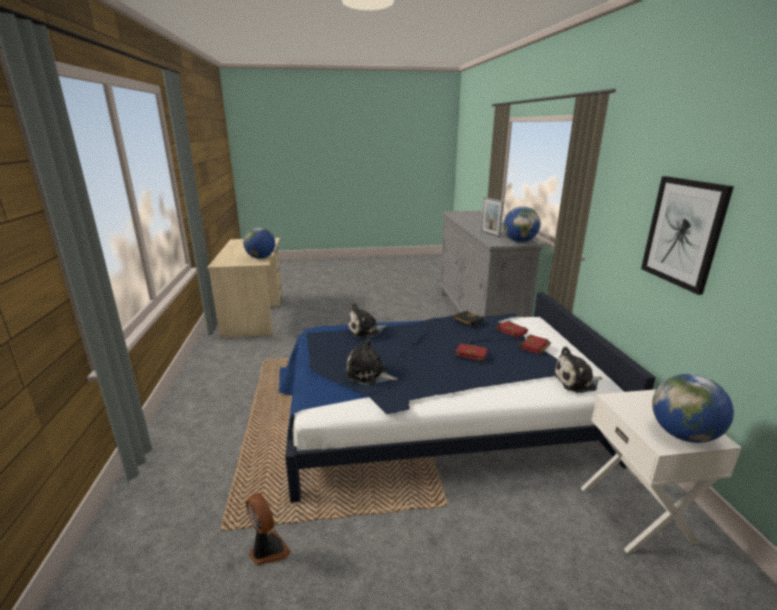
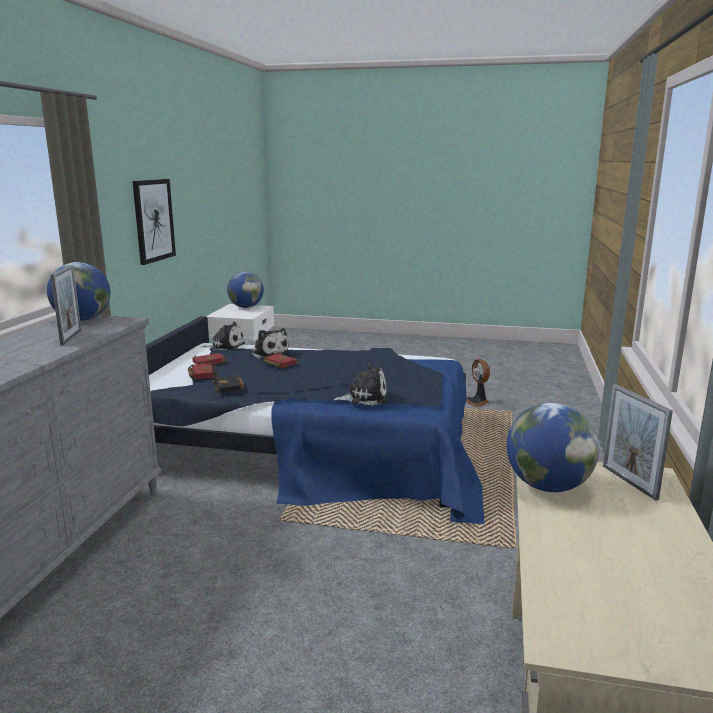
camera: 160 degrees left, 5 degrees down
plush toy [345,338,398,385] -> plush toy moved to [250,328,290,359]
none -> picture frame [603,384,673,501]

